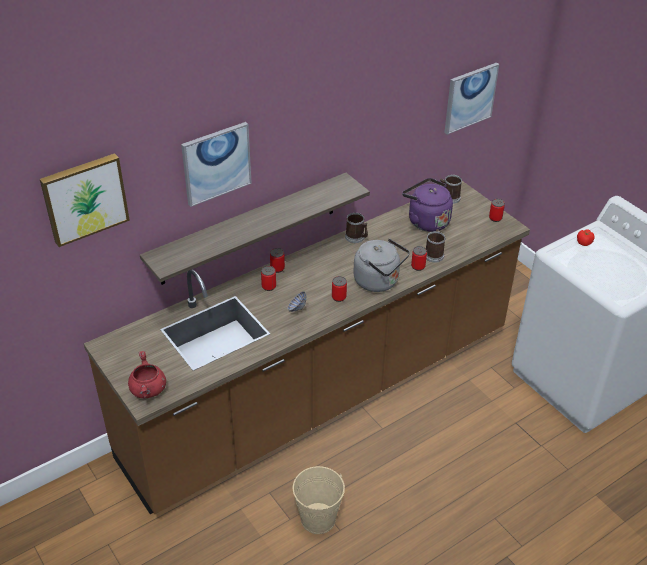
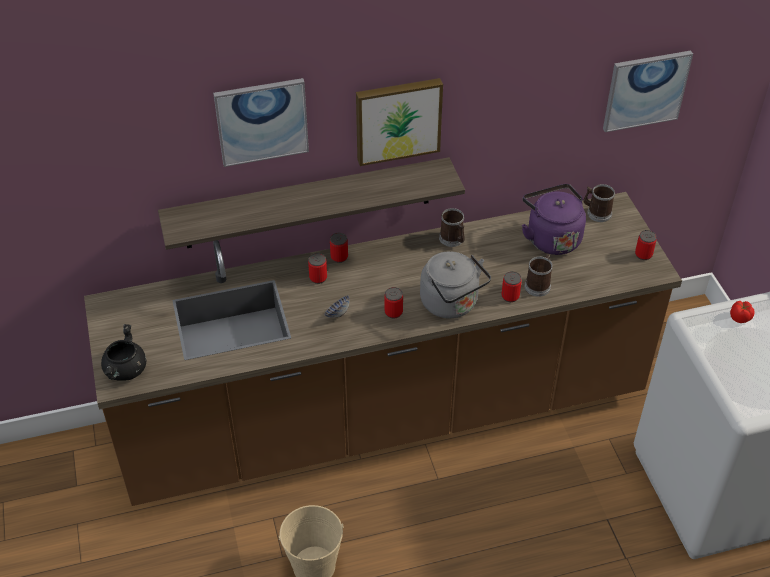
camera: 20 degrees right, 5 degrees up
picture [40,153,130,247] -> picture moved to [356,78,443,166]
red cooking pot [128,351,166,398] -> black cooking pot [101,324,146,380]

